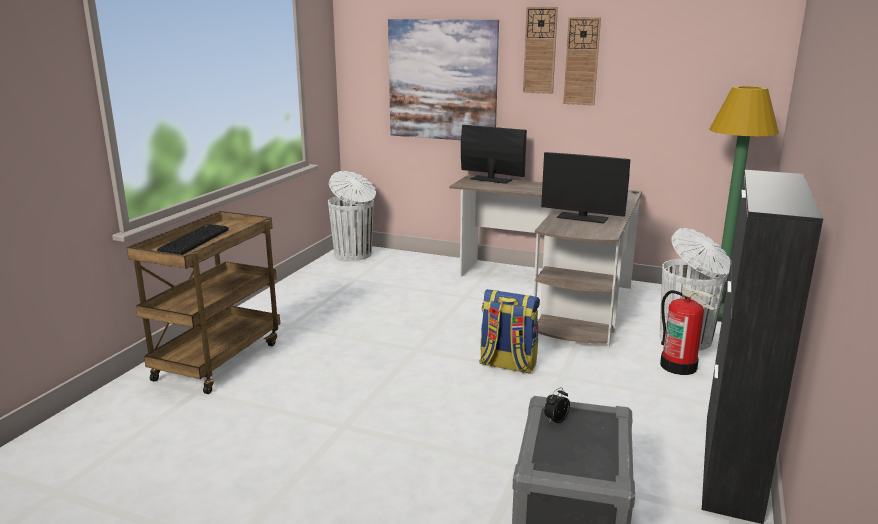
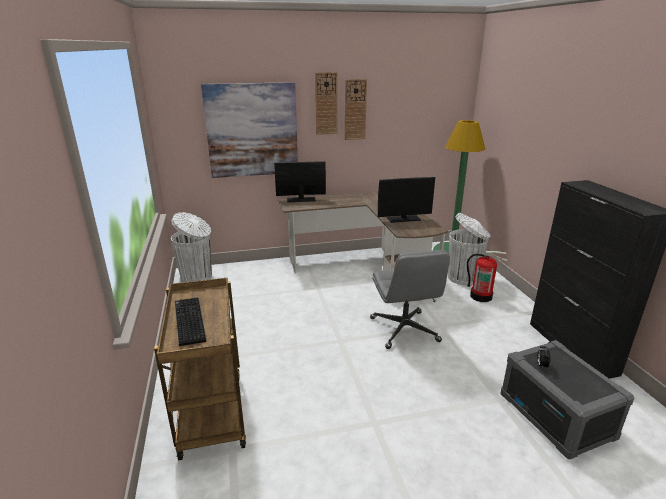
camera: 35 degrees left, 5 degrees up
backpack [479,289,540,374] -> grey office chair [370,250,450,349]

